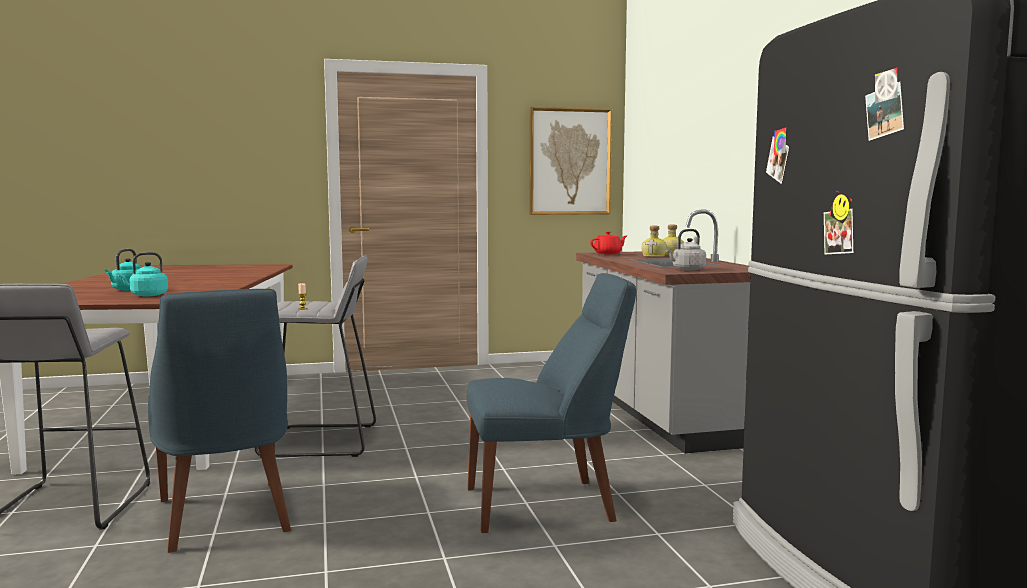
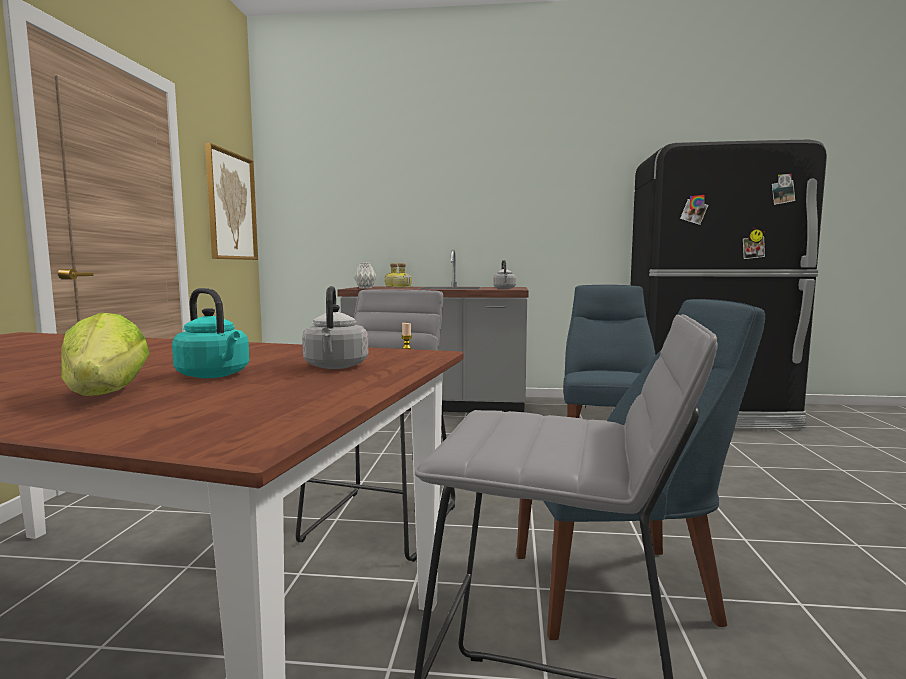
camera: 70 degrees left, 0 degrees up
turquoise kettle [118,252,168,296] -> grey kettle [302,286,368,369]
red teapot [590,231,627,254] -> grey vase [354,262,377,289]
none -> lettuce [61,313,150,396]

